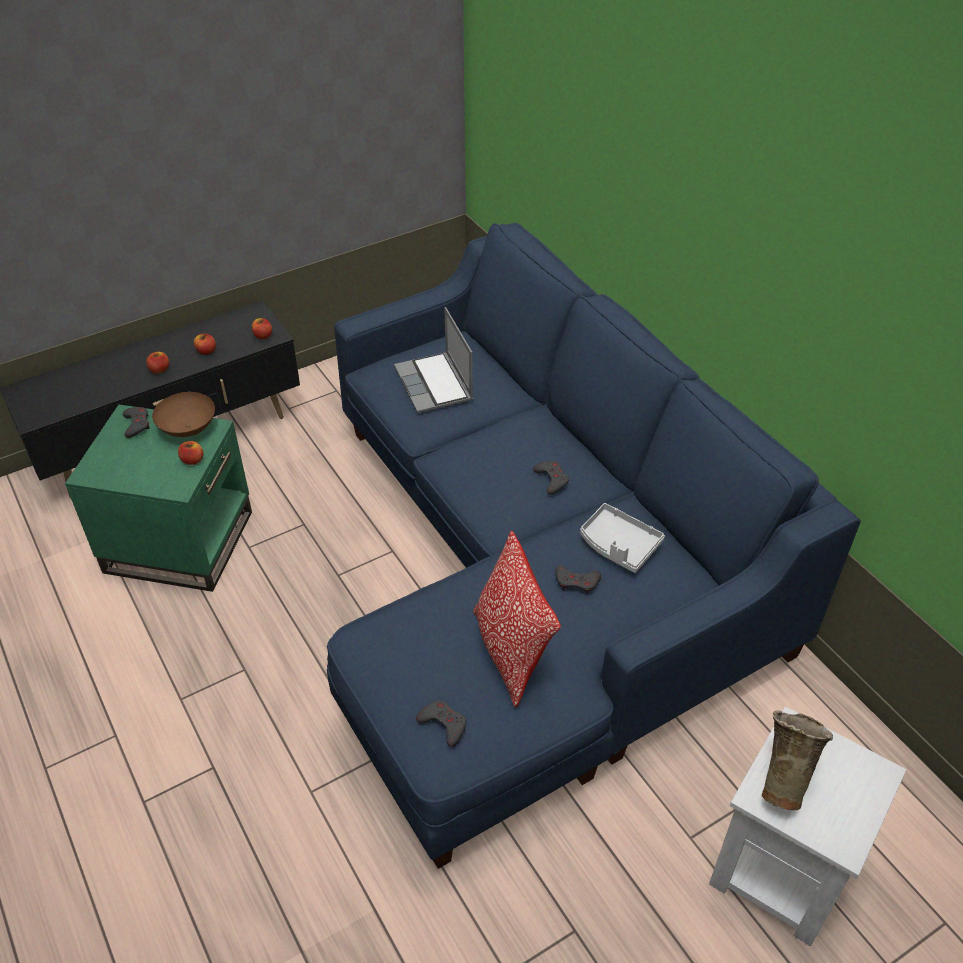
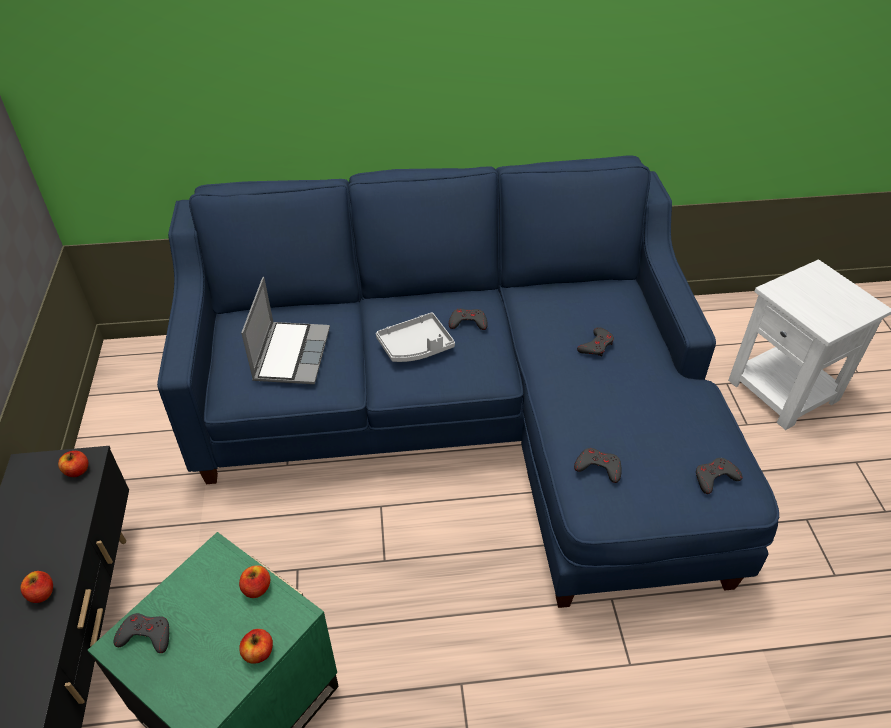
camera: 65 degrees left, 0 degrees up
brown bowl [152,392,215,437] -> none
apple [194,334,216,355] -> apple moved to [239,629,273,664]
laptop [394,307,473,413] -> laptop turned 90 degrees counterclockwise [241,277,330,384]
pillow [473,531,561,707] -> none
grey tray [580,503,665,573] -> grey tray moved to [376,312,455,362]
beige vase [762,710,833,810] -> none
none -> grey game controller [574,448,622,483]

